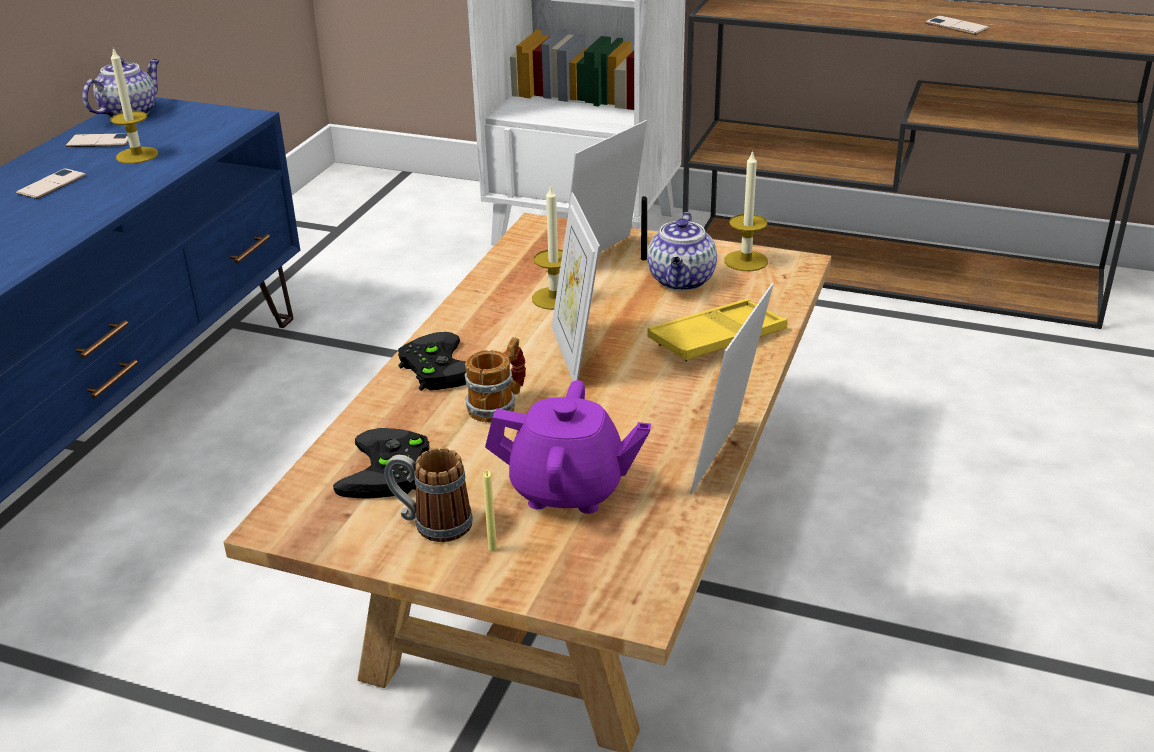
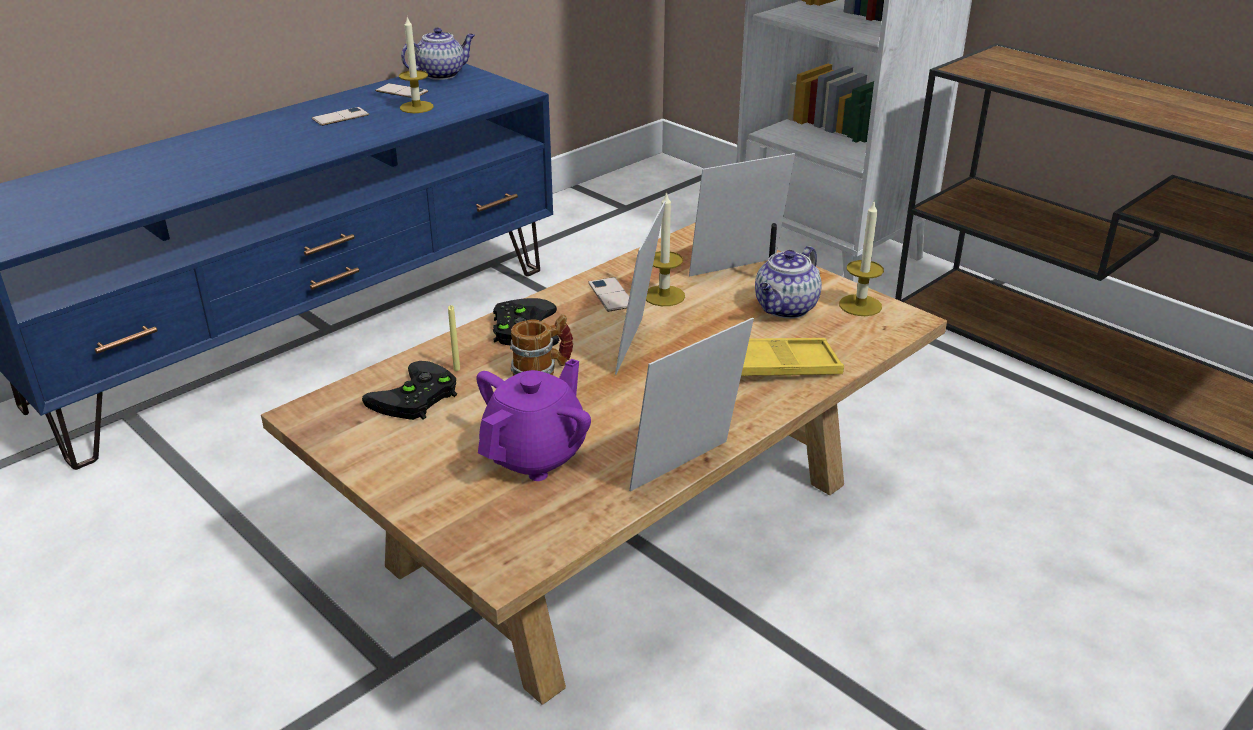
camera: 25 degrees right, 0 degrees up
mug [384,448,473,542] -> none
yellow candle [483,470,497,552] -> yellow candle moved to [448,305,460,371]
purple teapot [485,380,651,514] -> purple teapot turned 90 degrees counterclockwise [476,359,591,481]
phone [925,15,989,35] -> phone moved to [588,277,629,312]

